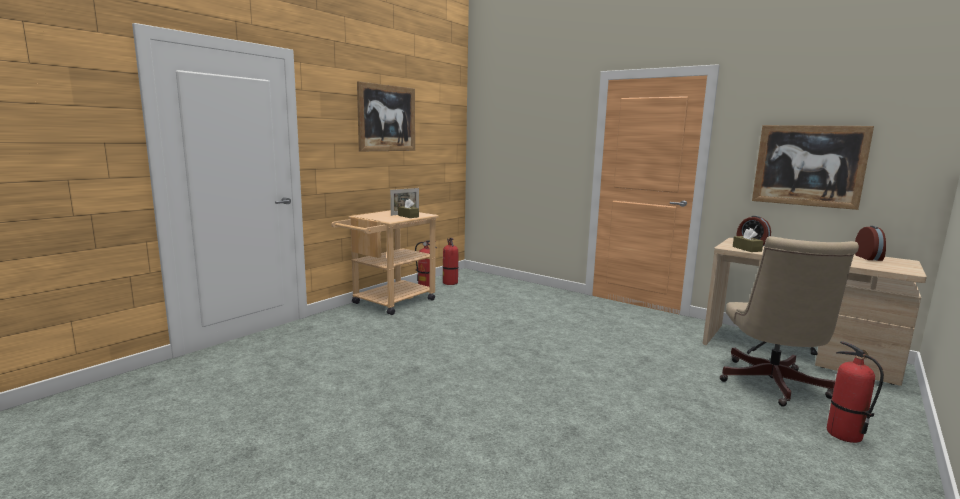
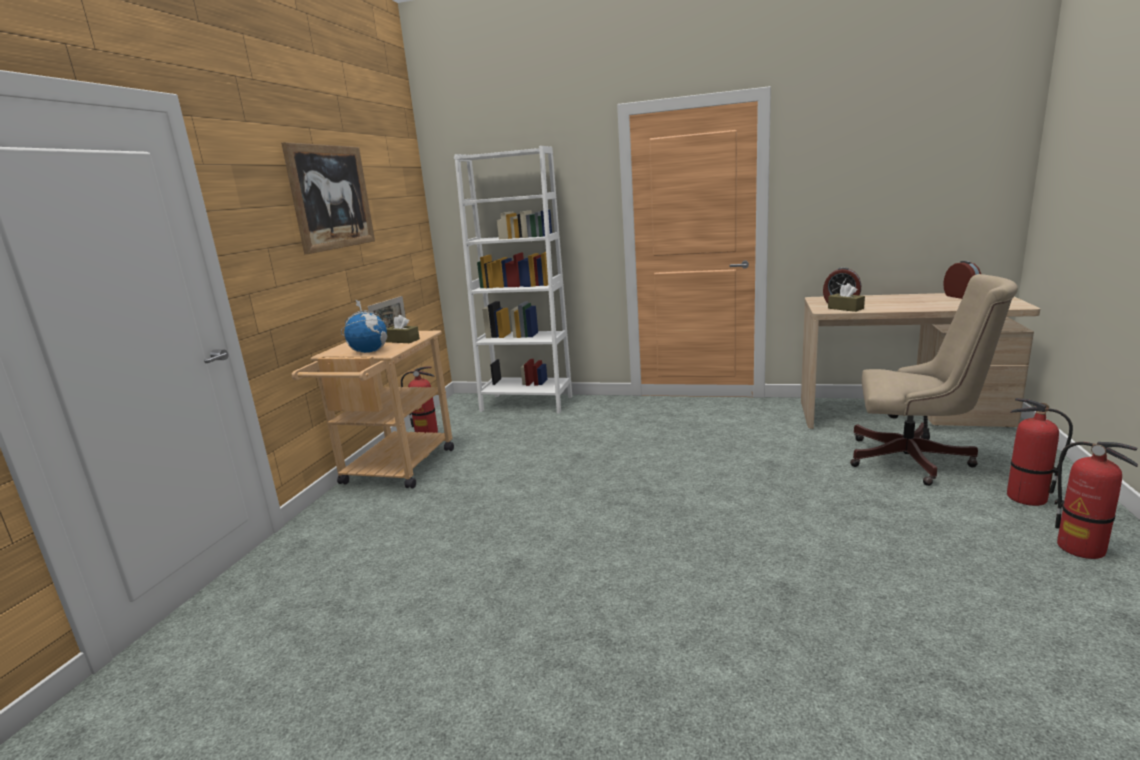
camera: 20 degrees left, 5 degrees up
fire extinguisher [443,238,459,285] -> fire extinguisher moved to [1055,442,1138,559]
beige office chair [720,236,859,407] -> beige office chair turned 60 degrees counterclockwise [850,274,1018,486]
picture [752,125,874,210] -> none
none -> globe [341,299,388,353]
none -> white bookcase [454,146,572,413]

